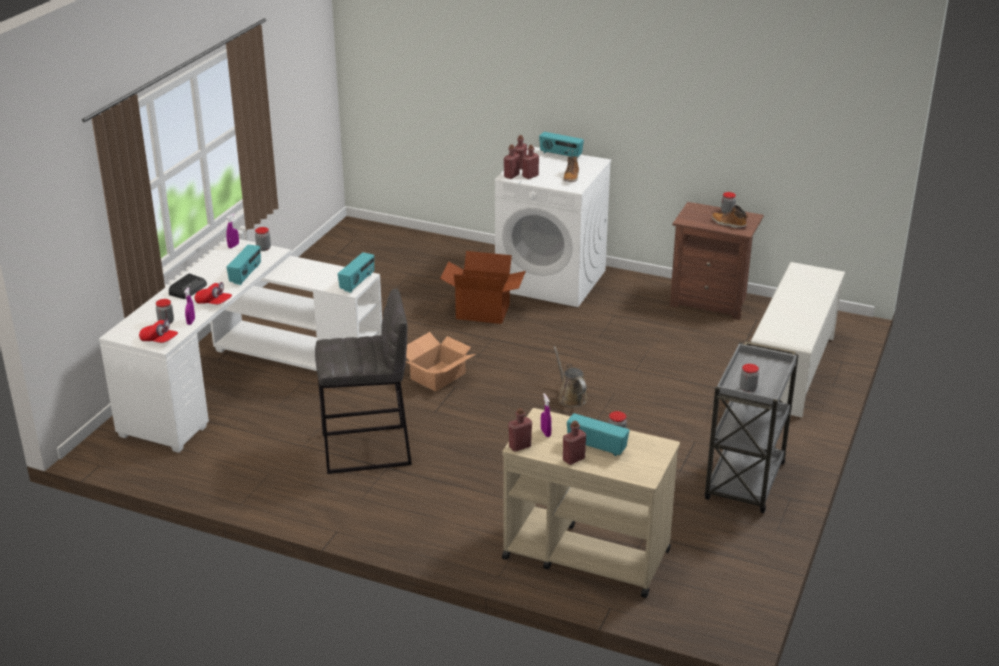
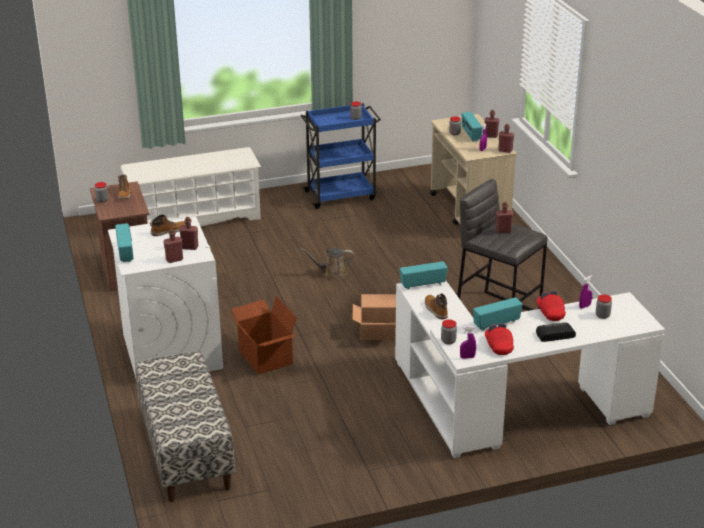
camera: 130 degrees left, 0 degrees up
red cap [139,319,178,343] -> red cap moved to [485,323,514,355]
red bottle [504,144,520,179] -> red bottle moved to [495,202,513,233]
brown watering can [553,346,587,407] -> brown watering can turned 60 degrees clockwise [300,248,354,280]
grey cart [705,341,799,513] -> blue cart [301,103,381,209]
none -> bench [135,351,235,502]
none -> boot [425,293,448,319]

